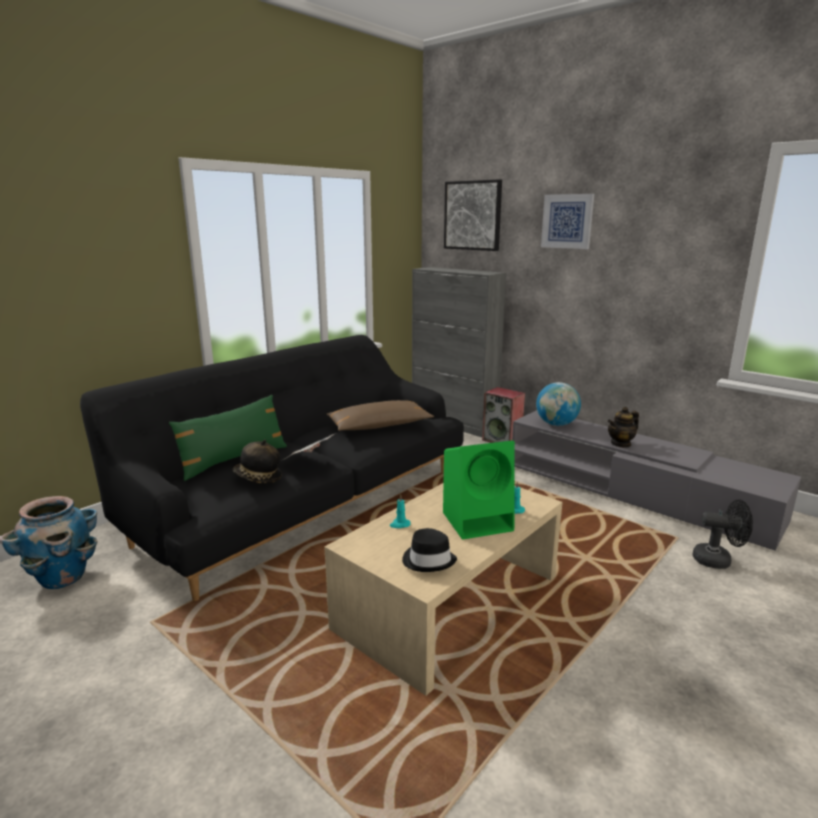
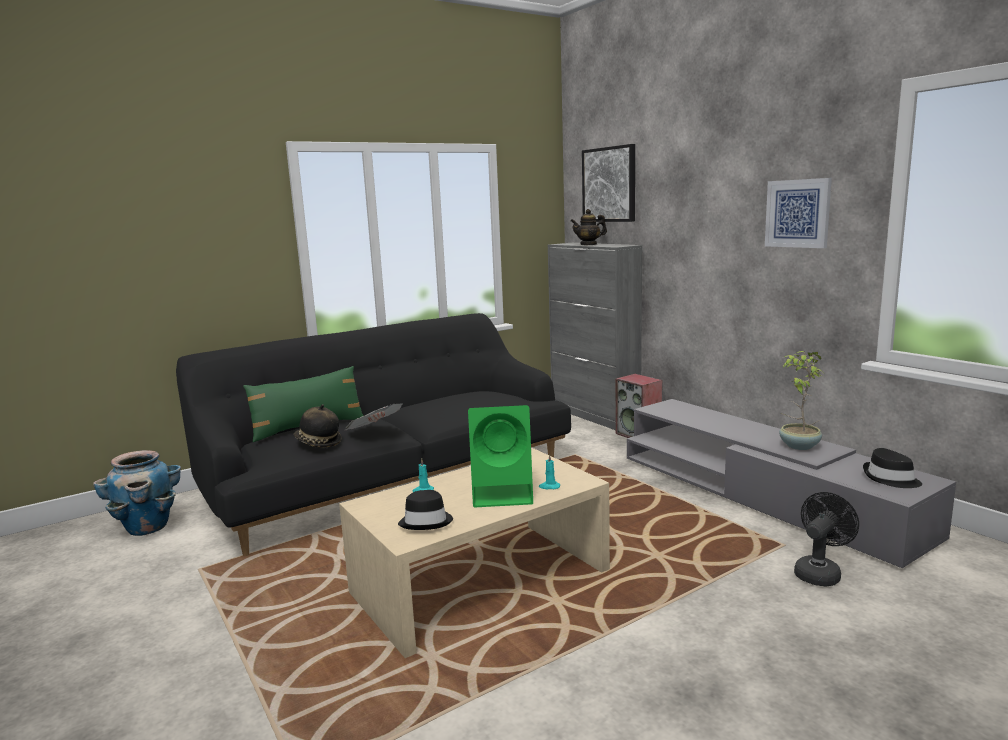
camera: 15 degrees right, 5 degrees down
brown pillow [327,400,434,431] -> none
globe [536,382,581,426] -> none
picture [541,194,594,249] -> picture moved to [765,178,832,248]
teapot [608,407,639,448] -> teapot moved to [571,209,607,245]
black fan [693,500,753,569] -> black fan turned 75 degrees counterclockwise [794,492,859,587]
none -> potted plant [779,351,822,450]
none -> black hat [863,448,922,488]

